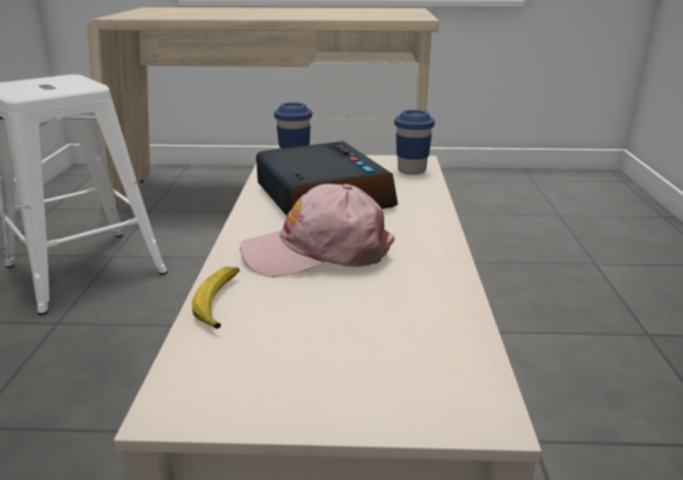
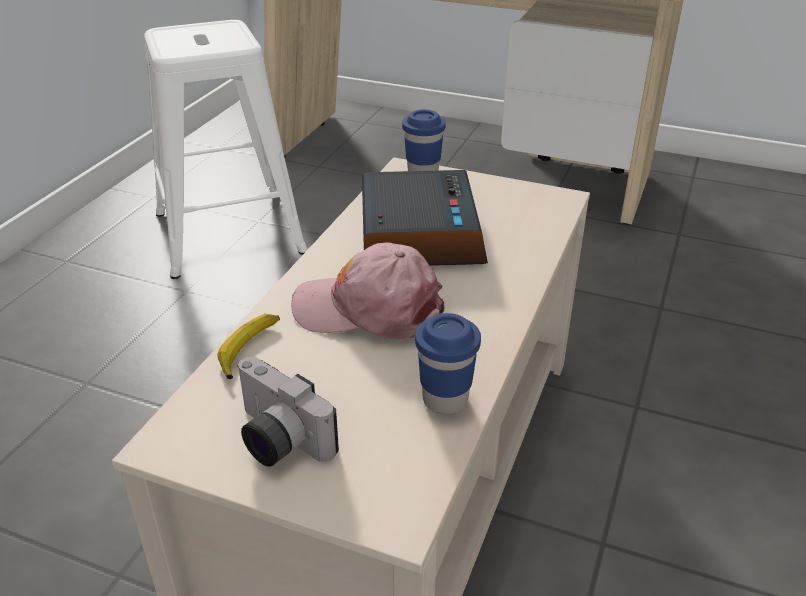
camera: 20 degrees right, 10 degrees up
blue cup [394,110,435,174] -> blue cup moved to [415,313,481,415]
none -> camera [237,357,339,467]

